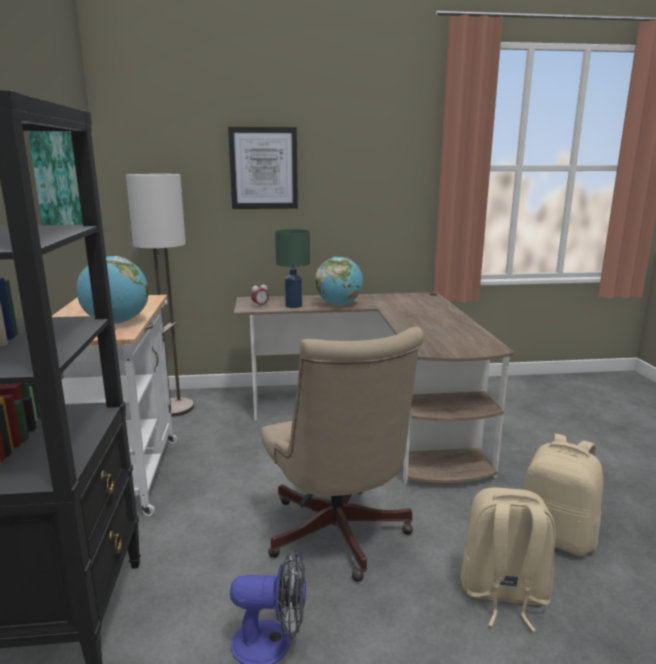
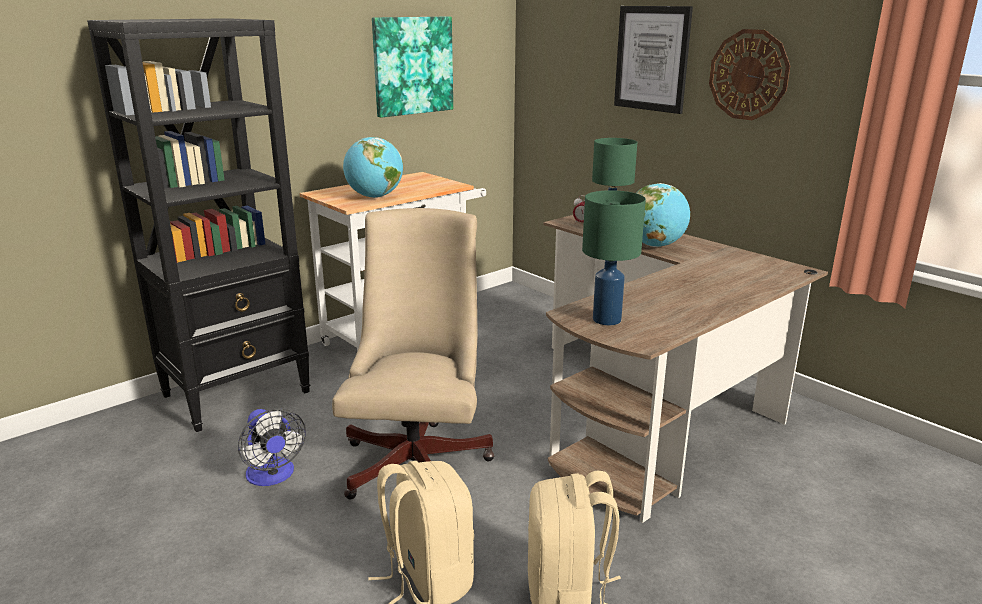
camera: 55 degrees right, 5 degrees up
floor lamp [126,174,194,417] -> none
beige office chair [261,327,424,582] -> beige office chair turned 150 degrees clockwise [332,208,495,499]
none -> green table lamp [582,190,646,325]
none -> wall clock [709,29,790,120]

